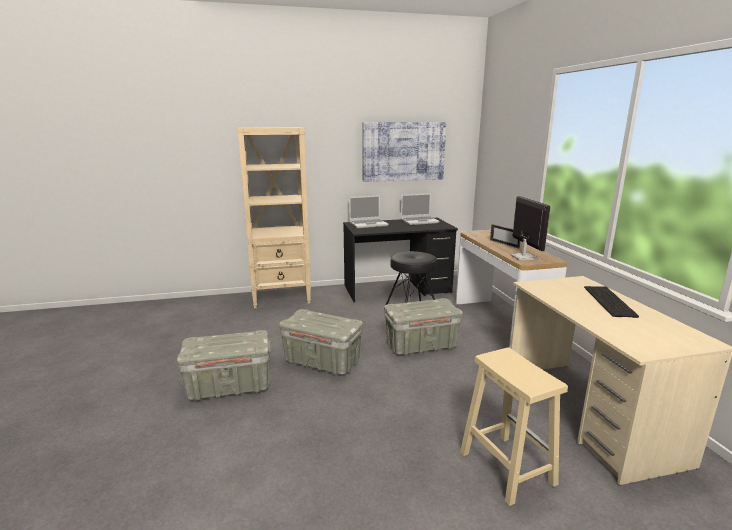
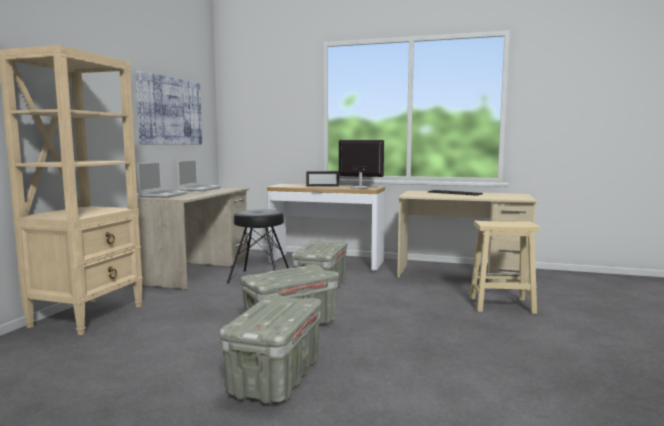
camera: 60 degrees left, 10 degrees down
black desk [343,218,458,302] -> beige desk [137,187,249,290]

